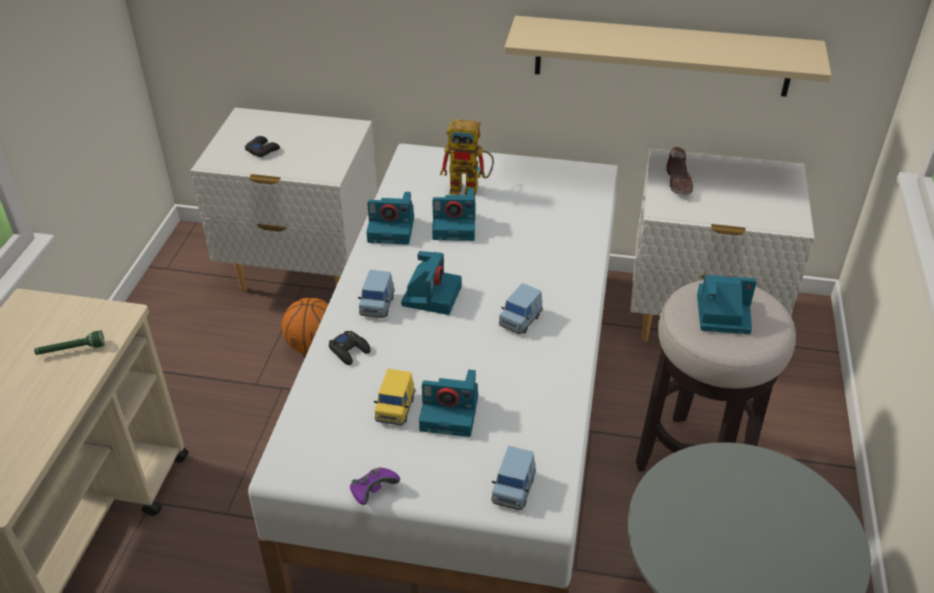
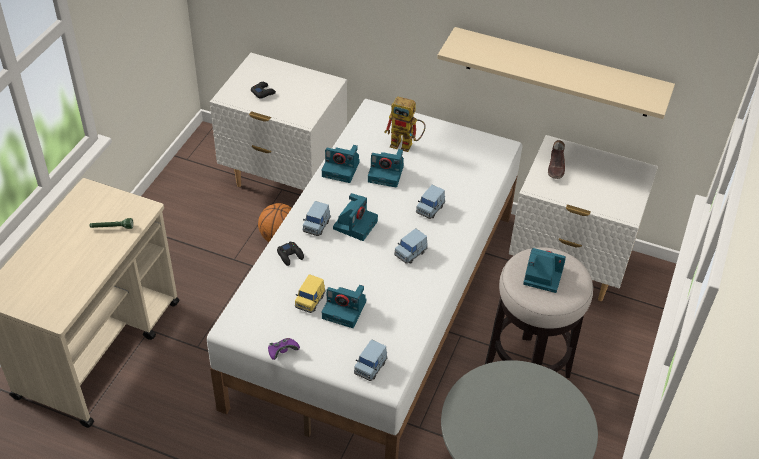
camera: 10 degrees right, 5 degrees up
none -> blue toy car [416,185,445,219]

